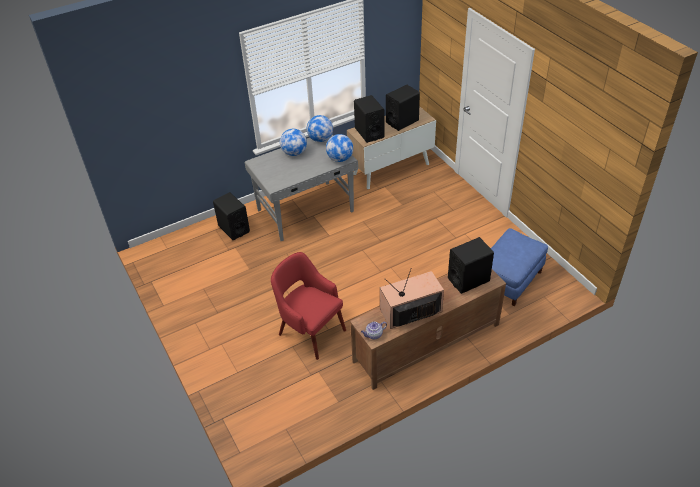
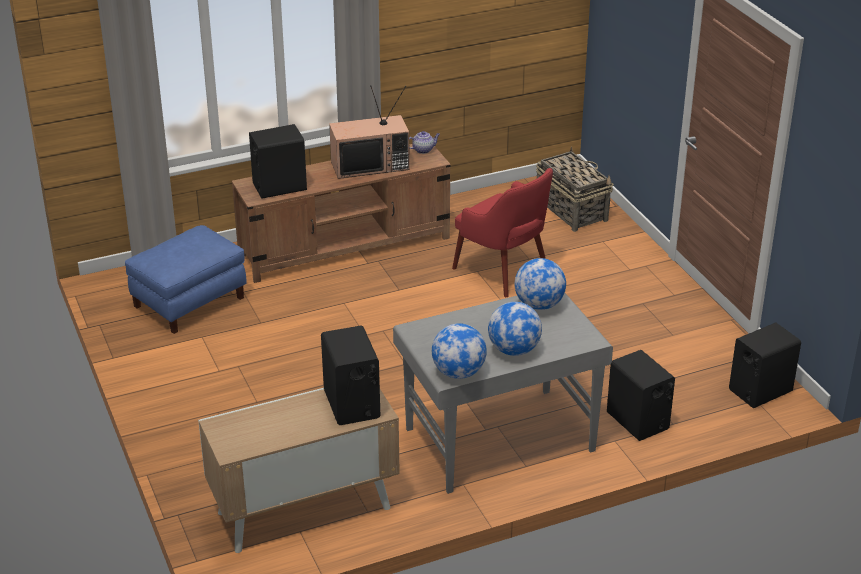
camera: 175 degrees left, 10 degrees down
globe [326,134,353,162] -> globe moved to [515,258,566,310]
black speaker [386,84,420,131] -> black speaker moved to [729,322,801,408]
none -> basket [536,146,613,232]

